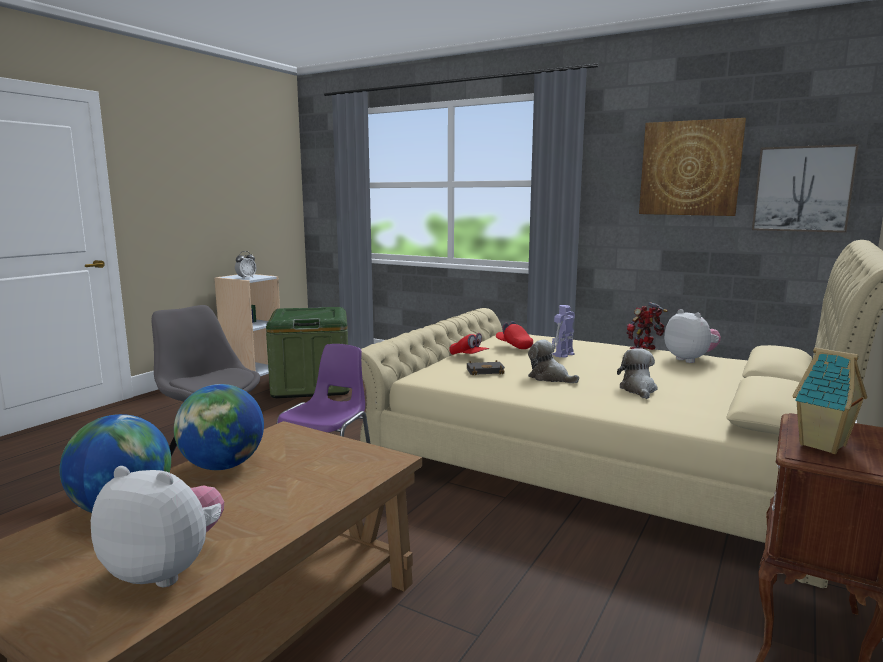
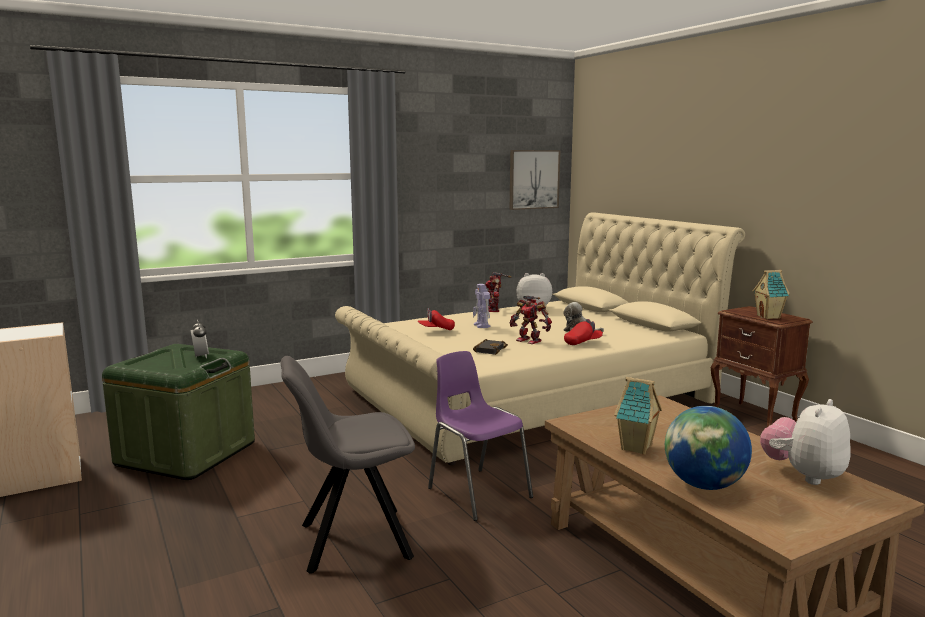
camera: 60 degrees left, 0 degrees up
globe [174,384,264,470] -> toy house [614,377,662,455]
alarm clock [235,251,256,279] -> alarm clock moved to [191,319,209,358]
red cap [449,333,489,355] -> red cap moved to [564,319,603,345]
plush toy [528,340,579,383] -> toy robot [509,296,552,344]
picture [639,118,746,216] -> none

